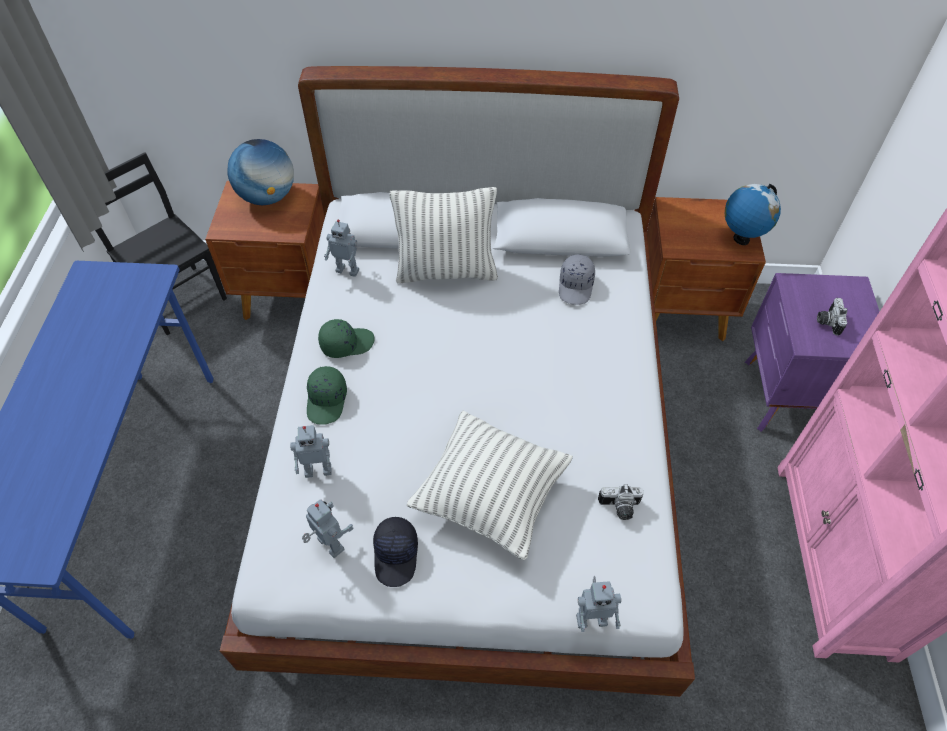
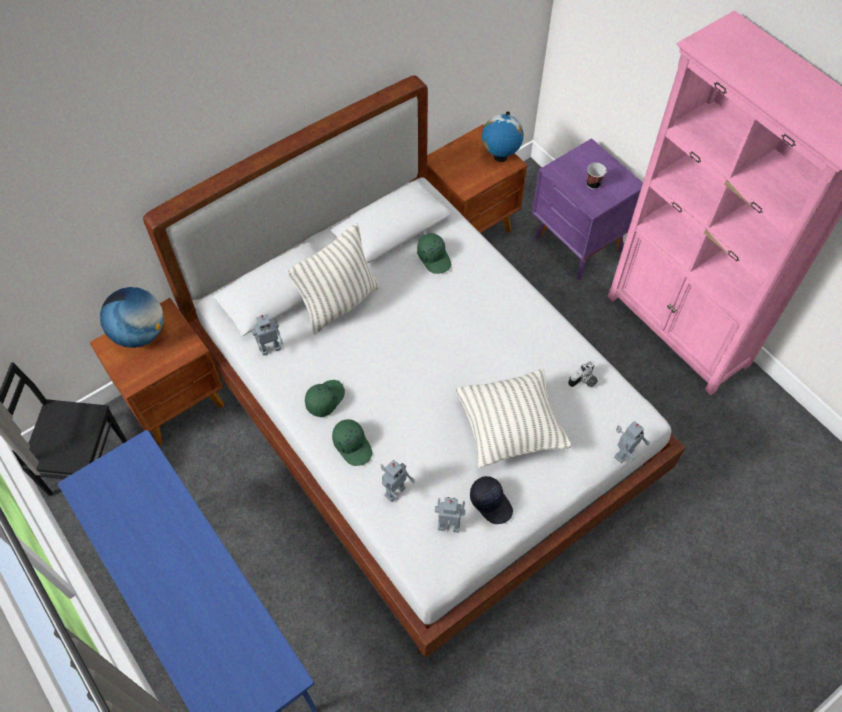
camera: 40 degrees left, 5 degrees up
grey cap [559,255,595,305] -> green cap [417,233,451,274]
camera [817,298,848,336] -> cup [587,163,607,189]

